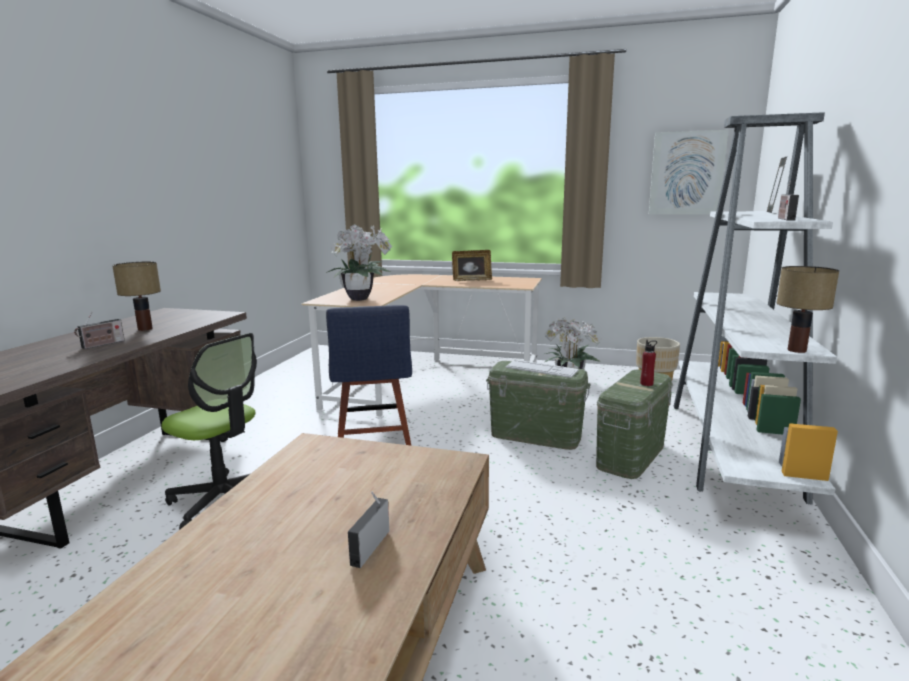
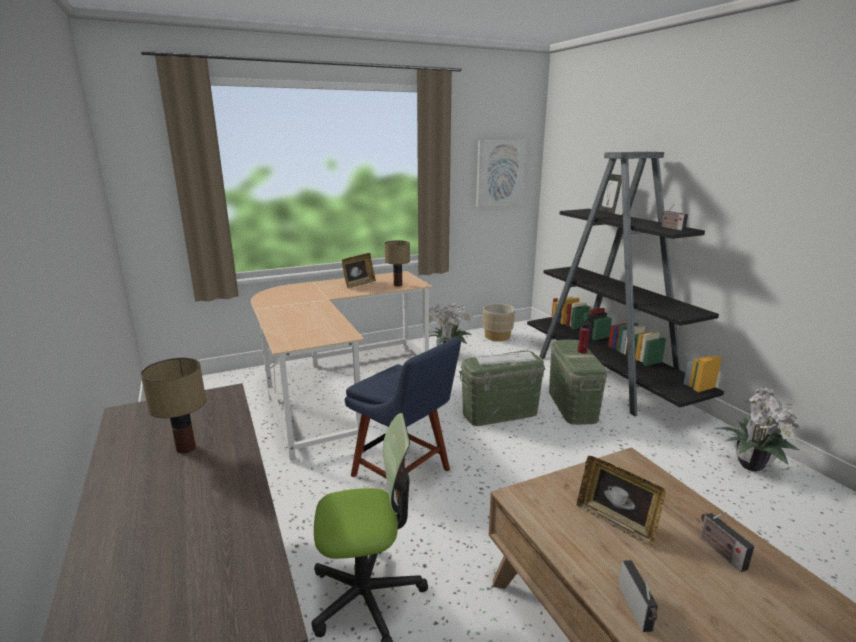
camera: 40 degrees left, 5 degrees up
radio [74,312,125,349] -> radio moved to [618,560,658,632]
potted plant [326,224,392,301] -> potted plant moved to [716,387,799,472]
white bookcase [674,112,838,505] -> black bookcase [527,152,724,416]
table lamp [777,266,839,353] -> table lamp moved to [385,240,410,286]
none -> picture frame [577,456,666,548]

